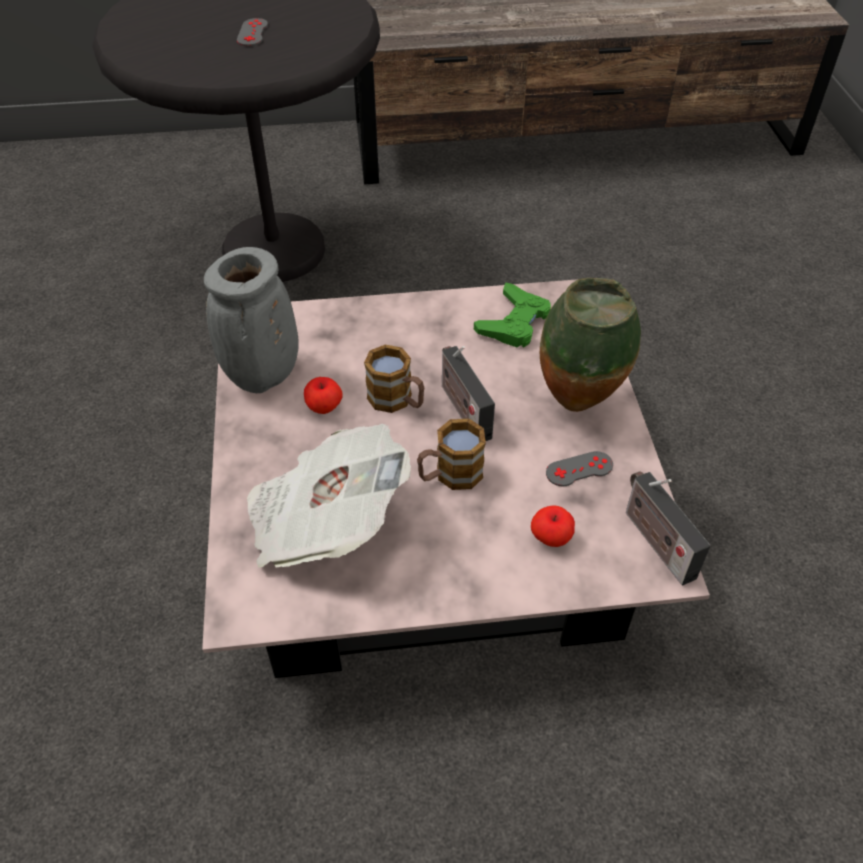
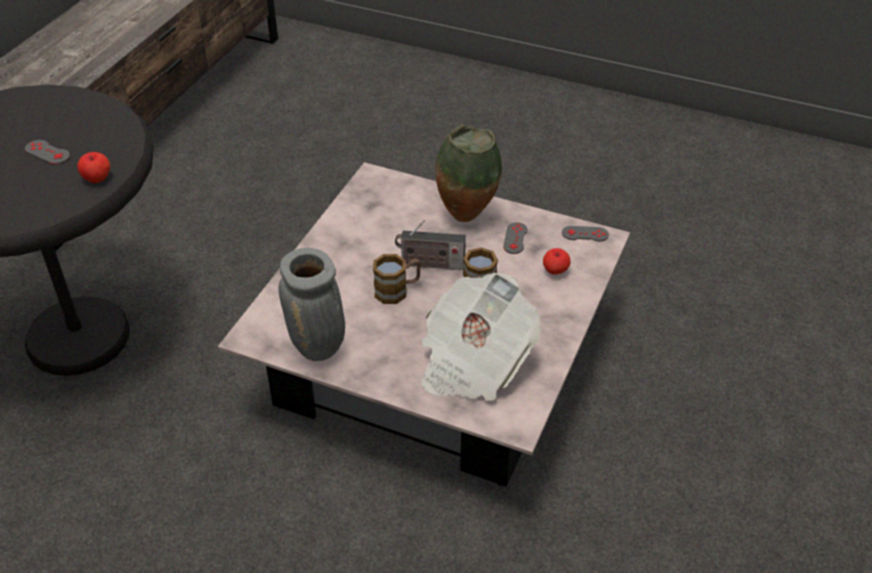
camera: 60 degrees left, 5 degrees down
apple [304,377,343,414] -> apple moved to [77,152,110,183]
green game controller [474,282,551,348] -> none
radio [626,471,711,585] -> grey game controller [562,226,609,241]

